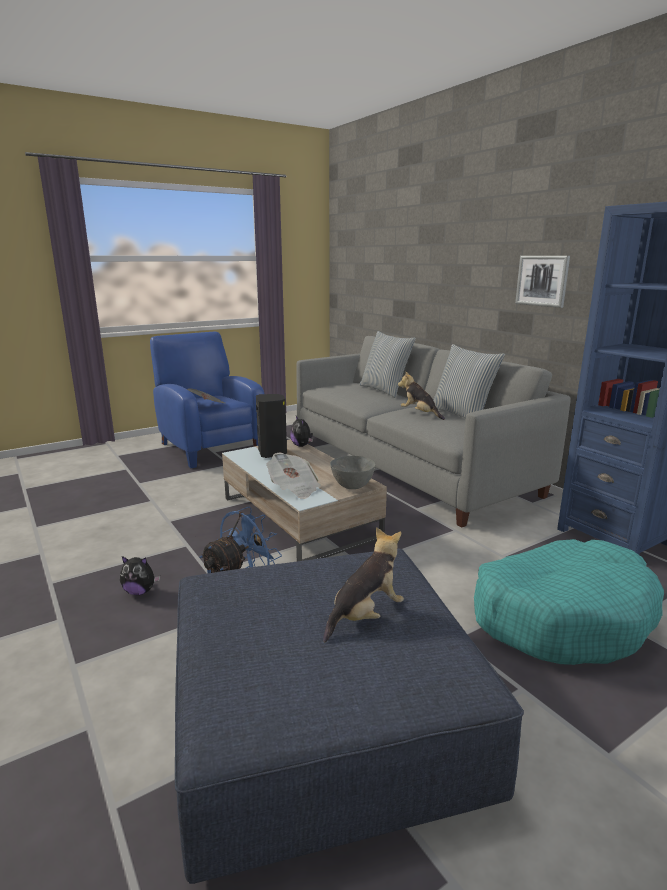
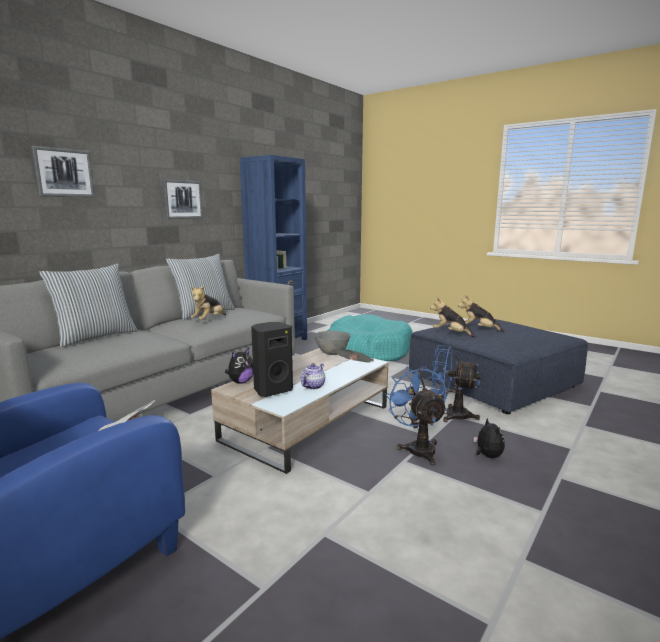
camera: 110 degrees left, 5 degrees down
none -> picture [31,146,95,198]
none -> teapot [301,363,325,390]
none -> blue fan [385,366,447,465]
none -> plush toy [430,297,477,338]

